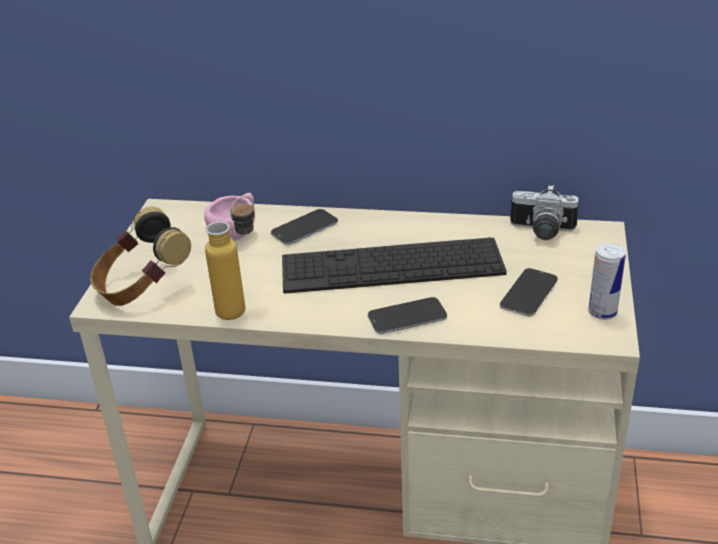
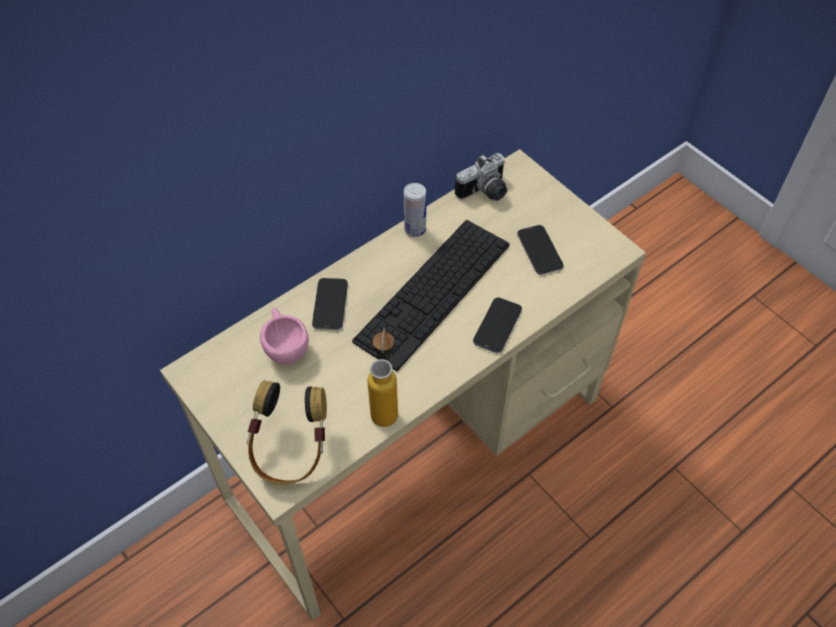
camera: 50 degrees left, 20 degrees up
can [588,243,626,320] -> can moved to [404,183,426,237]

